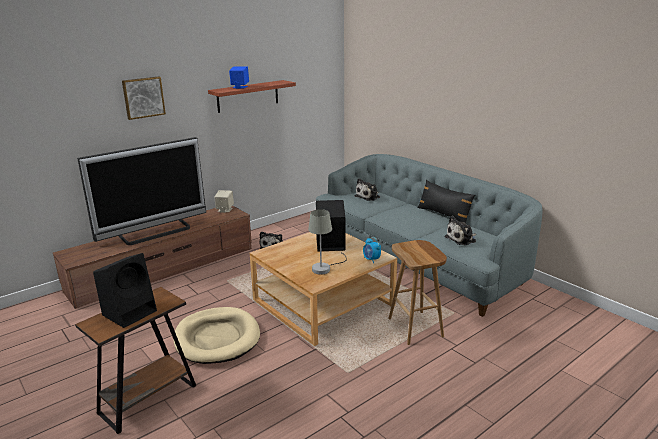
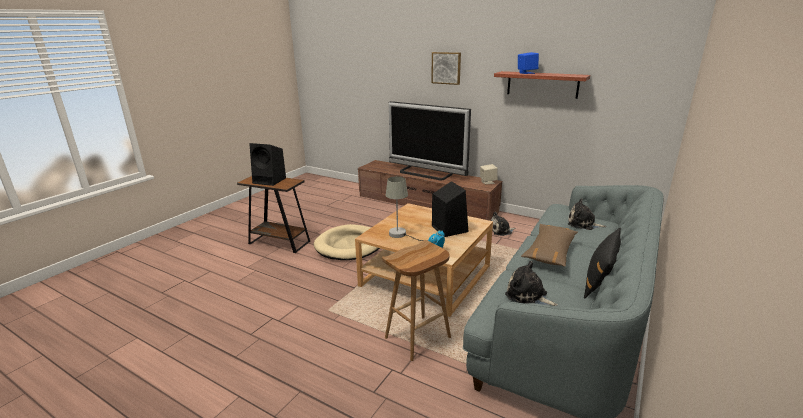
camera: 70 degrees right, 0 degrees up
none -> brown pillow [521,224,578,267]

